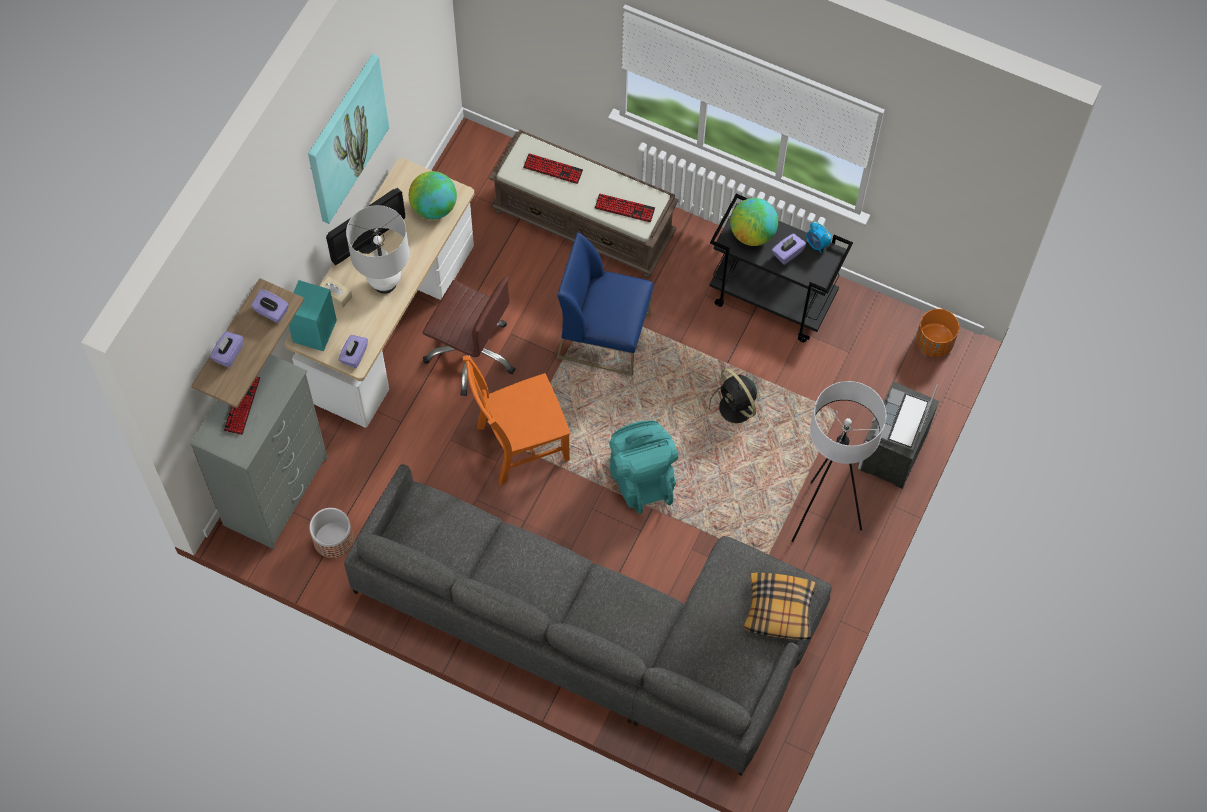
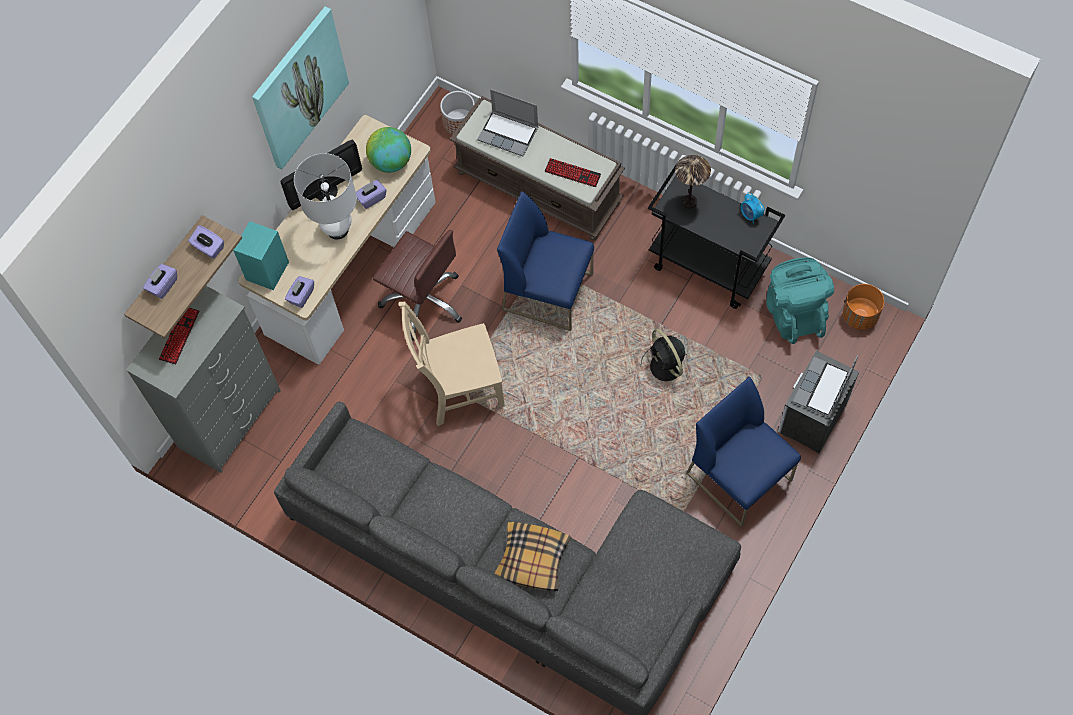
camera: 10 degrees right, 0 degrees up
planter [309,508,353,558] -> planter moved to [440,91,475,135]
beige tissue box [320,276,352,308] -> none
orange chair [463,356,570,485] -> beige chair [399,302,505,426]
keyboard [523,153,583,184] -> laptop [477,89,538,157]
turquoise backpack [609,421,678,514] -> turquoise backpack moved to [766,257,834,344]
globe [730,198,778,246] -> table lamp [675,155,711,209]
pillow [743,572,817,640] -> pillow moved to [494,522,571,591]
purple tissue box [772,234,806,265] -> purple tissue box moved to [356,180,387,209]
white floor lamp [792,381,886,542] -> blue chair [686,376,801,527]

